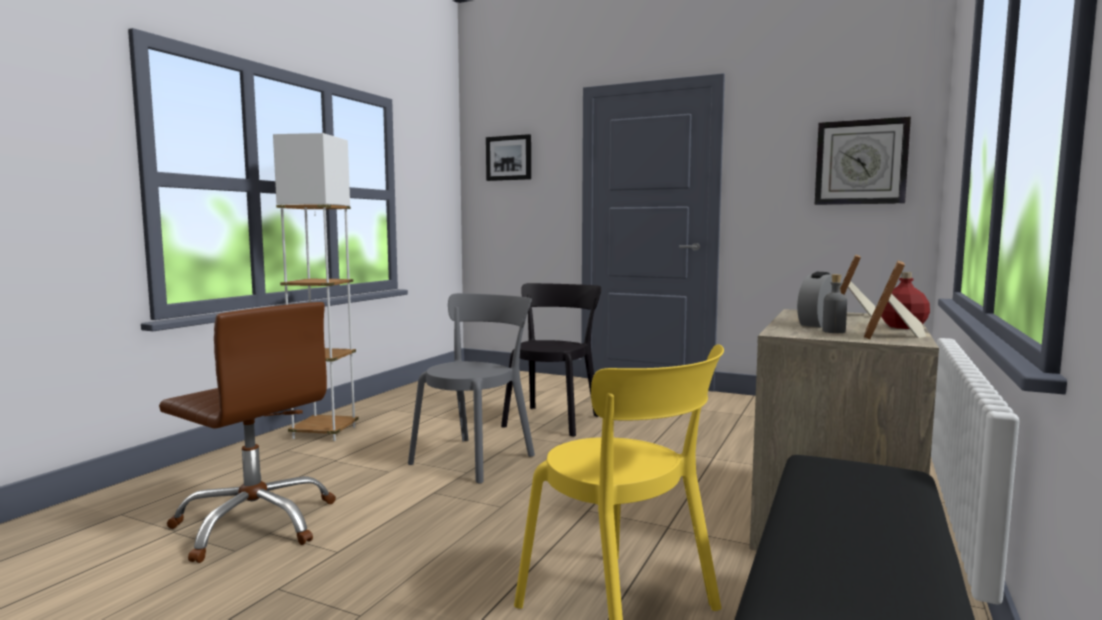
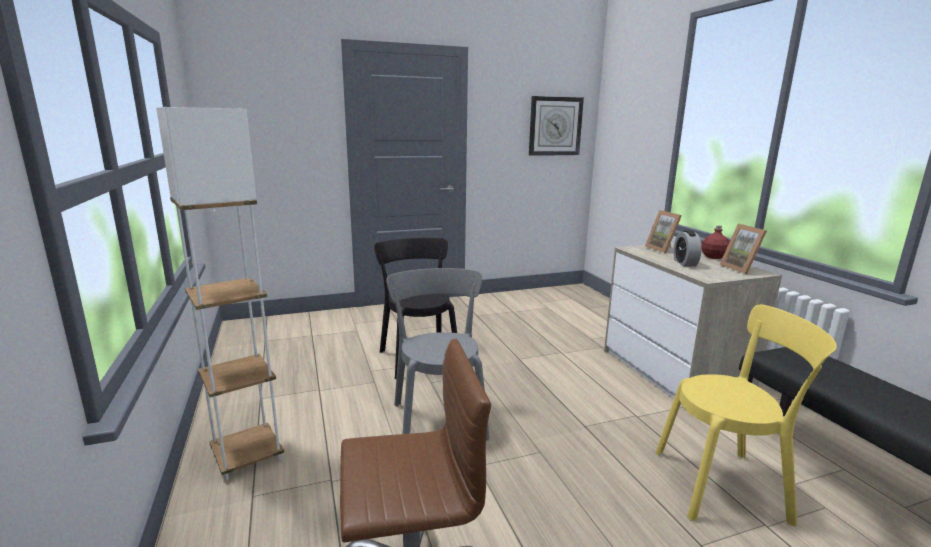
camera: 45 degrees left, 10 degrees up
picture [486,134,531,181] -> none
grey bottle [822,274,847,333] -> none

